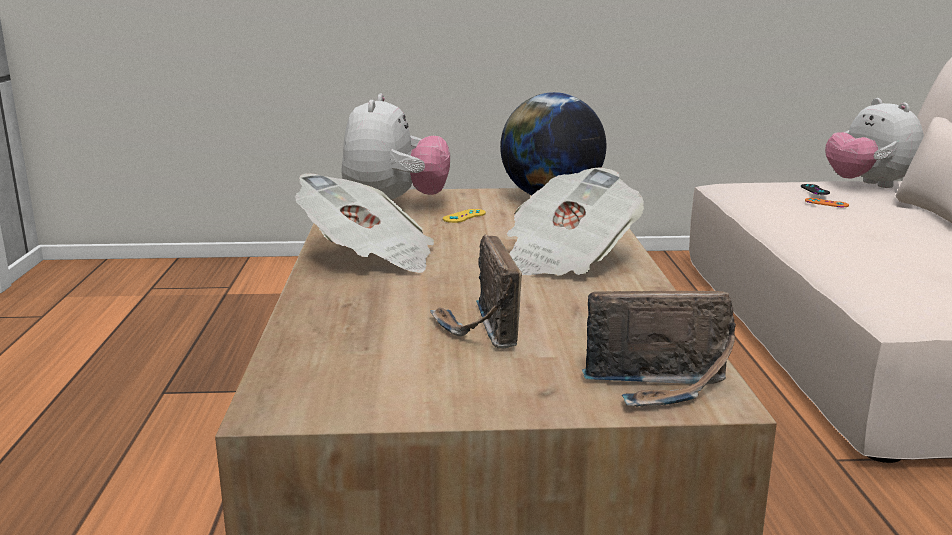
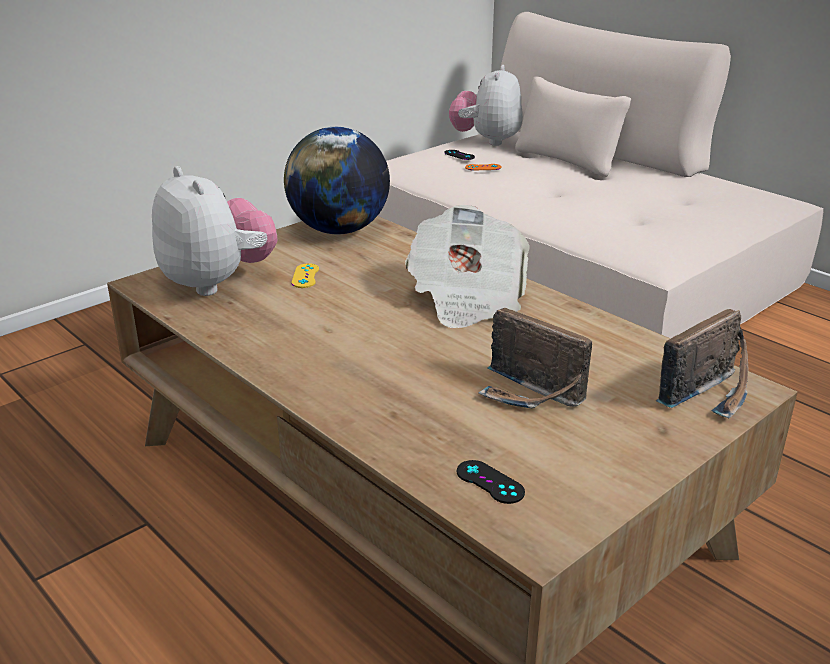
camera: 40 degrees left, 10 degrees up
newspaper [295,173,434,273] -> none
plush toy [825,98,924,188] -> plush toy turned 75 degrees clockwise [449,65,523,146]
none -> black game controller [457,460,525,504]

